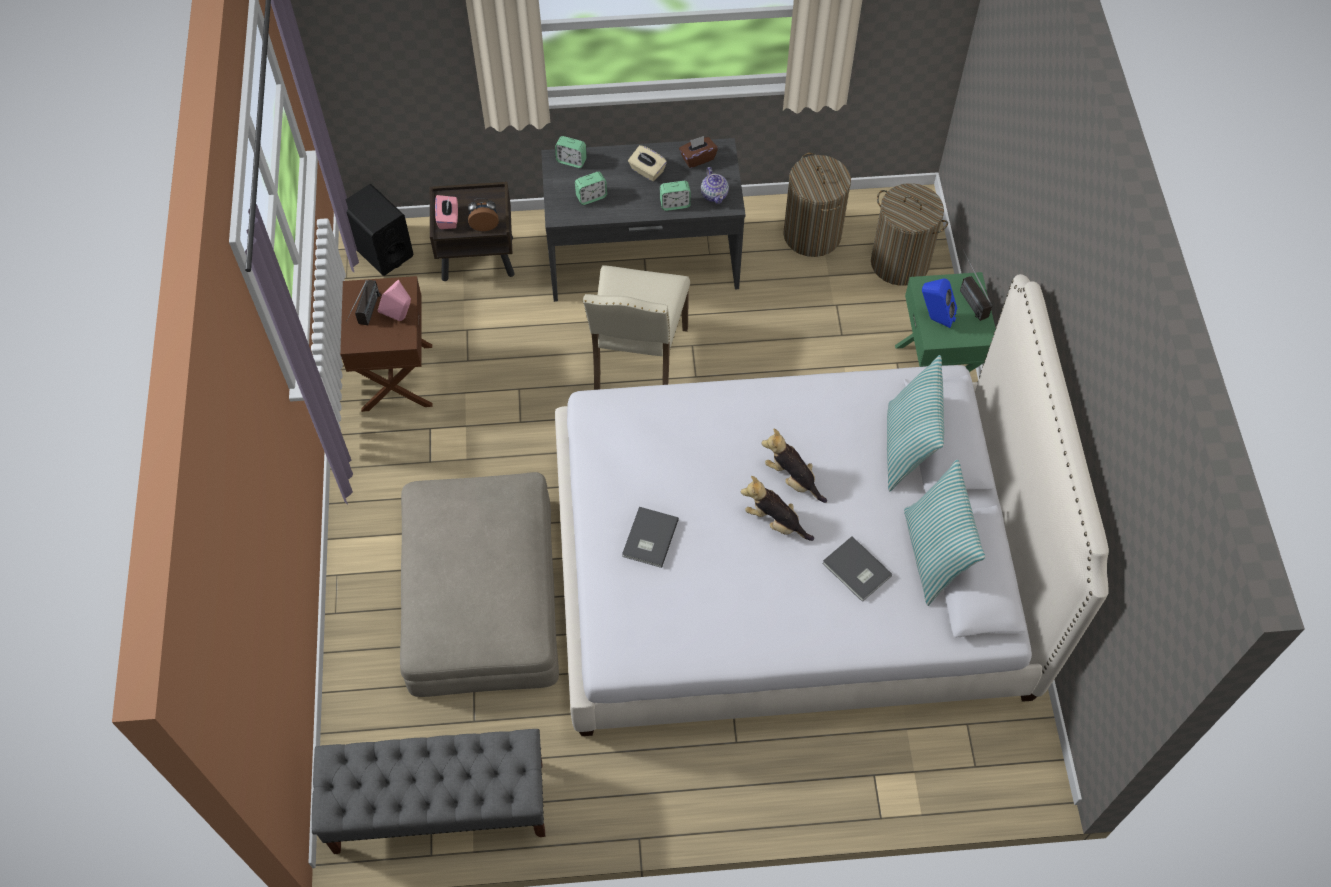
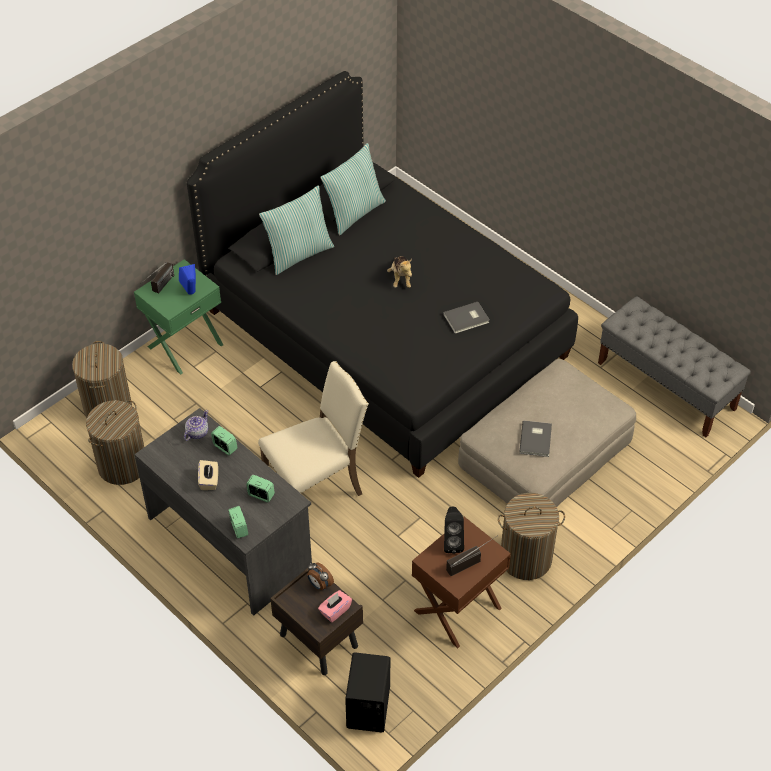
camera: 130 degrees left, 10 degrees down
pink speaker [377,280,411,321] -> black speaker [444,506,464,554]
white bed [555,274,1109,736] -> black bed [187,71,578,478]
brown tissue box [679,136,718,168] -> none
plush toy [762,429,827,503] -> none
grey book [822,536,893,602] -> grey book moved to [519,420,552,457]
none -> laundry basket [498,493,565,580]

